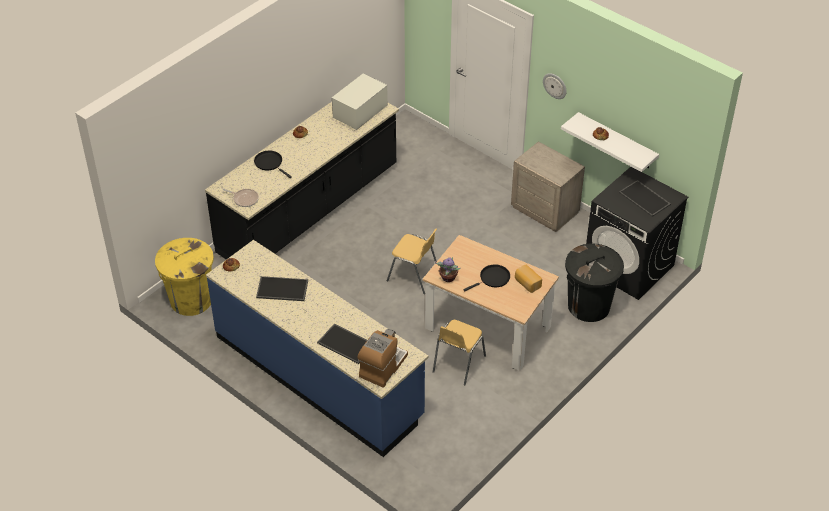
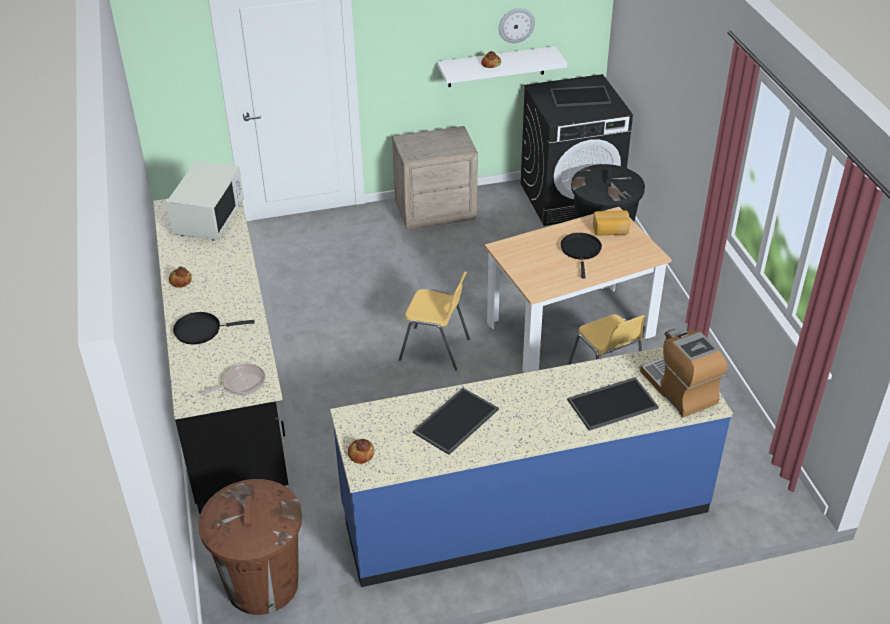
camera: 55 degrees left, 5 degrees down
yellow trash can [155,238,214,316] -> brown trash can [198,479,302,615]
white microwave [332,73,388,130] -> white microwave turned 150 degrees counterclockwise [166,161,244,240]
yellow chair [387,229,437,294] -> yellow chair turned 45 degrees clockwise [399,272,470,370]
potted plant [435,257,460,282] -> none
wall clock [543,73,567,99] -> wall clock moved to [499,8,535,43]

